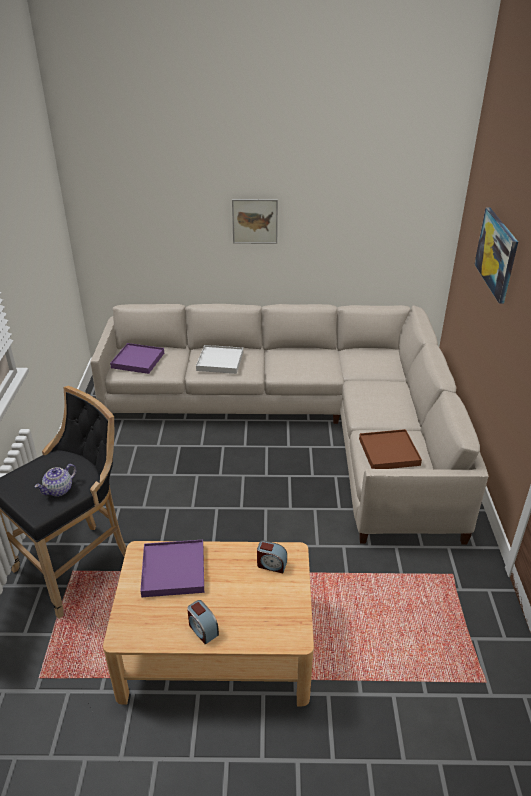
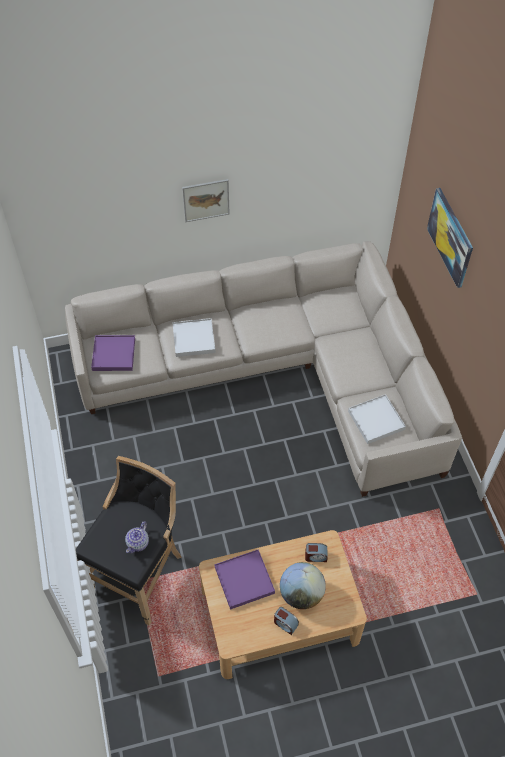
camera: 15 degrees left, 20 degrees up
brown tray [359,429,422,469] -> white tray [348,394,406,444]
none -> globe [280,562,326,609]

